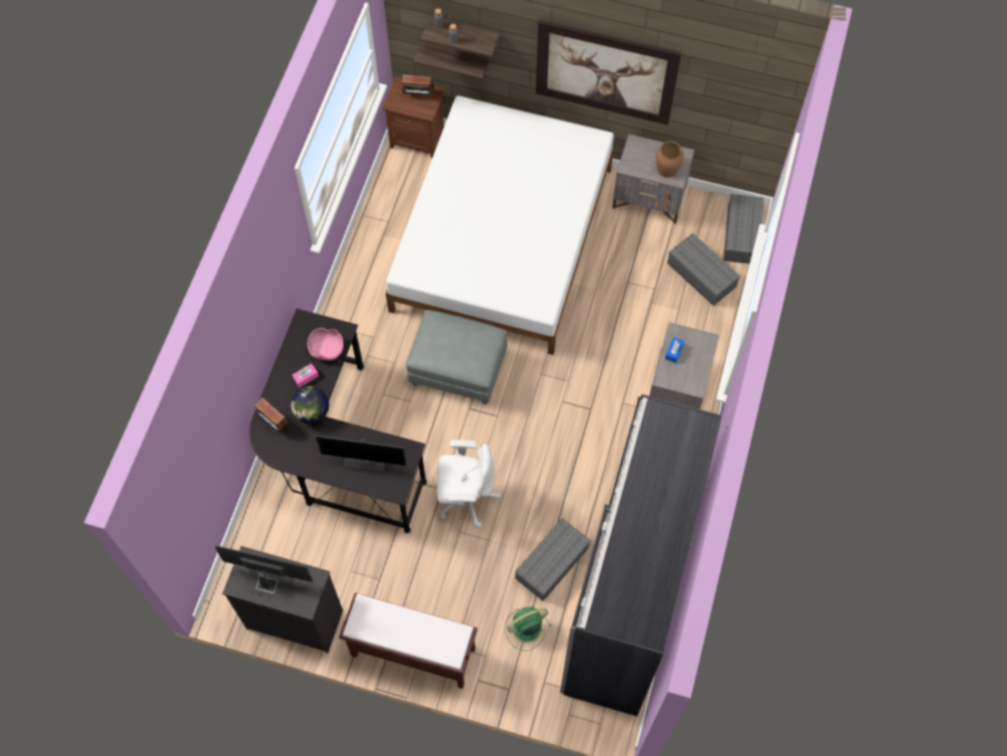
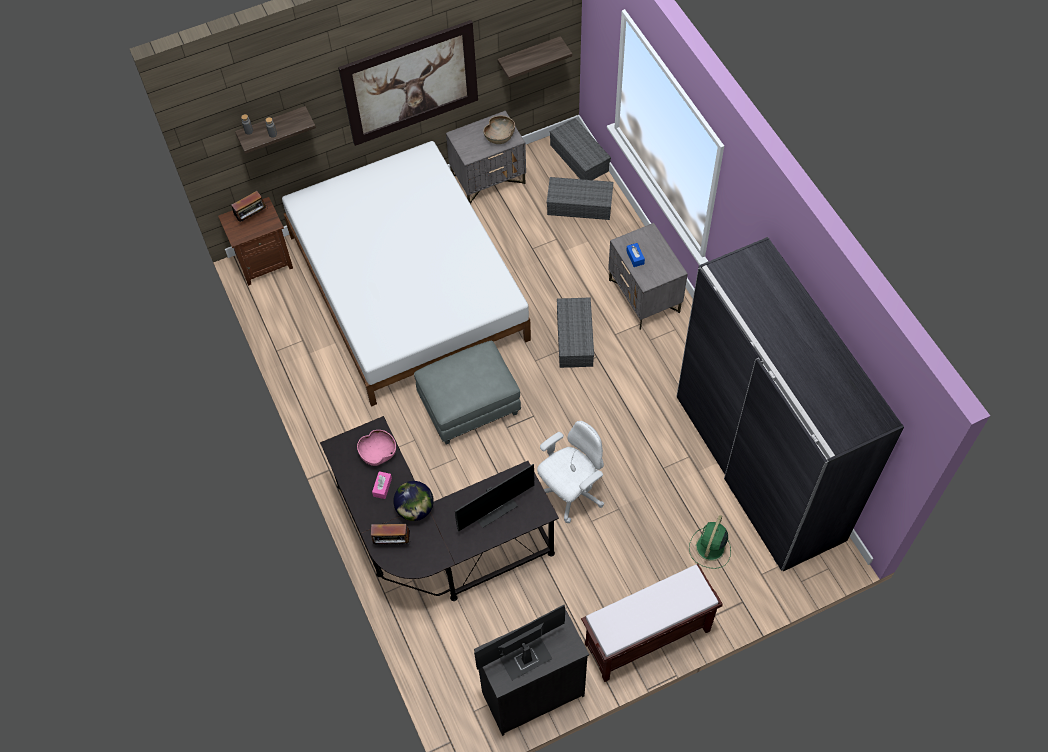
camera: 40 degrees left, 5 degrees down
shelf [414,42,490,80] -> shelf moved to [497,36,572,80]
grey storage box [515,518,591,601] -> grey storage box moved to [557,297,594,368]
brown vase [656,141,684,178] -> brown bowl [483,115,515,144]

